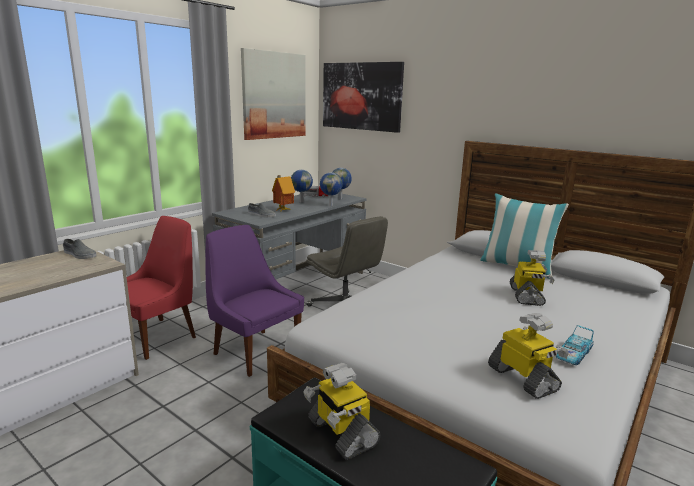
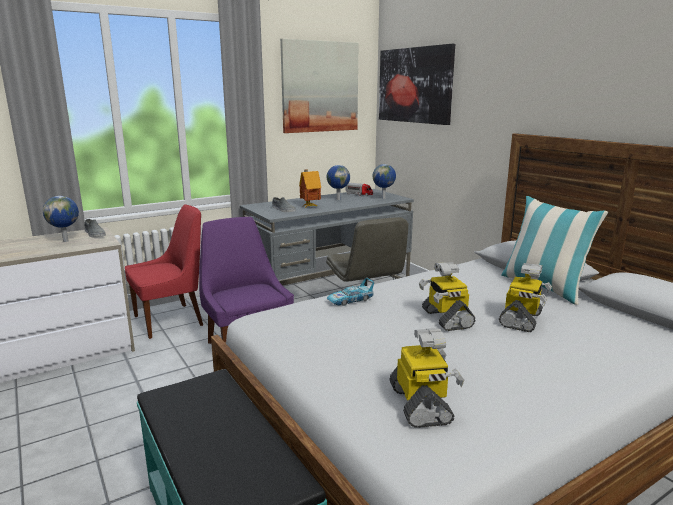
camera: 20 degrees right, 0 degrees up
toy robot [303,363,380,460] -> toy robot moved to [419,262,475,331]
globe [320,172,343,206] -> globe moved to [43,196,79,242]
toy car [556,325,594,365] -> toy car moved to [327,278,374,306]

